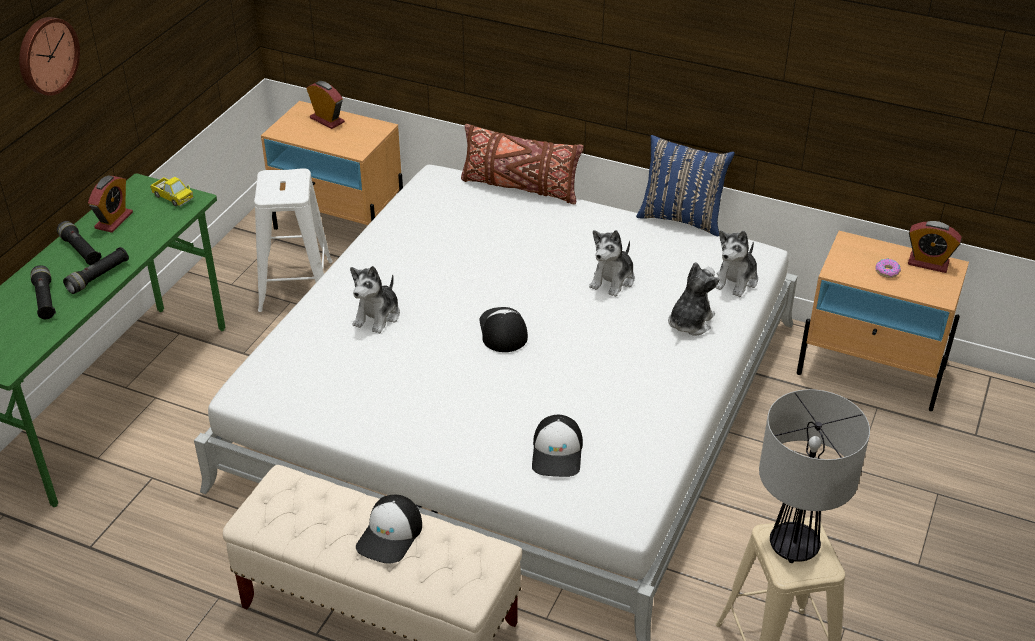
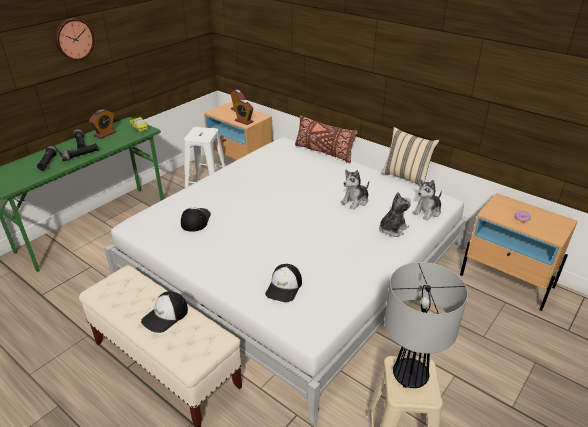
camera: 15 degrees right, 5 degrees down
plush toy [350,266,400,334] -> none
cap [480,307,528,352] -> cap moved to [181,207,211,232]
blue pillow [636,135,735,237] -> beige pillow [381,127,439,185]
alarm clock [908,221,962,273] -> alarm clock moved to [233,100,253,125]

